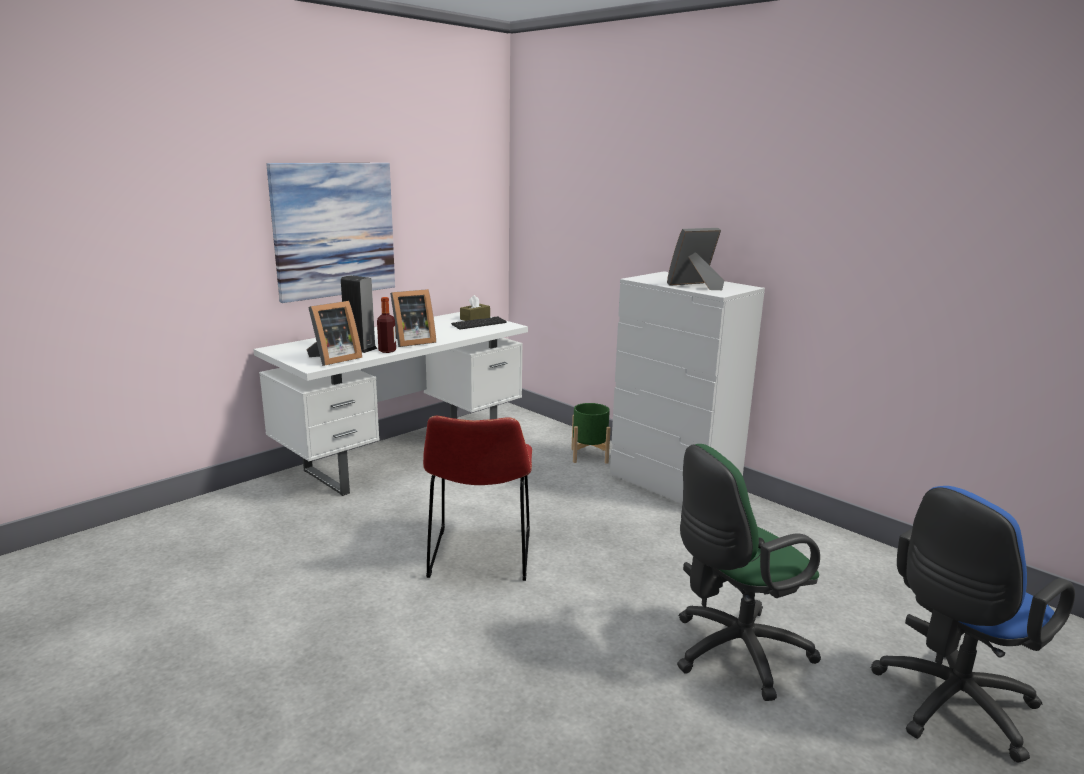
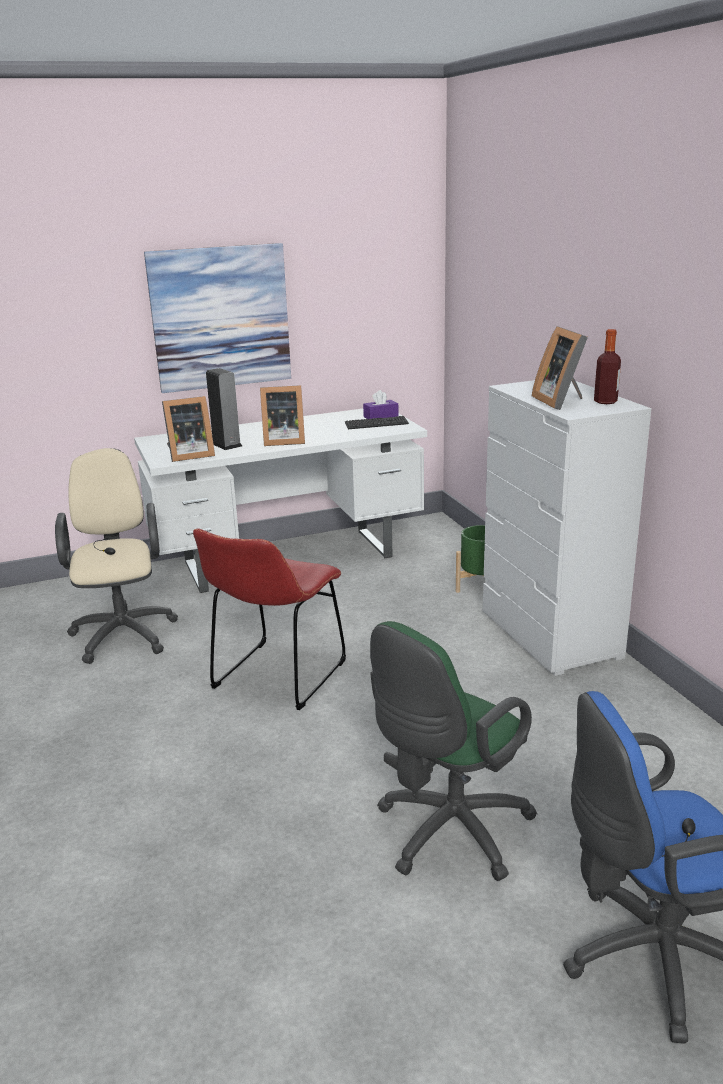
camera: 25 degrees right, 5 degrees up
bottle [377,297,396,353] -> bottle moved to [594,329,621,404]
brown tissue box [460,295,490,321] -> purple tissue box [363,390,399,419]
picture frame [667,228,724,290] -> picture frame turned 105 degrees counterclockwise [532,326,588,410]
green office chair [677,444,821,701] -> green office chair turned 45 degrees counterclockwise [370,621,537,881]
none -> beige office chair [55,448,178,664]

